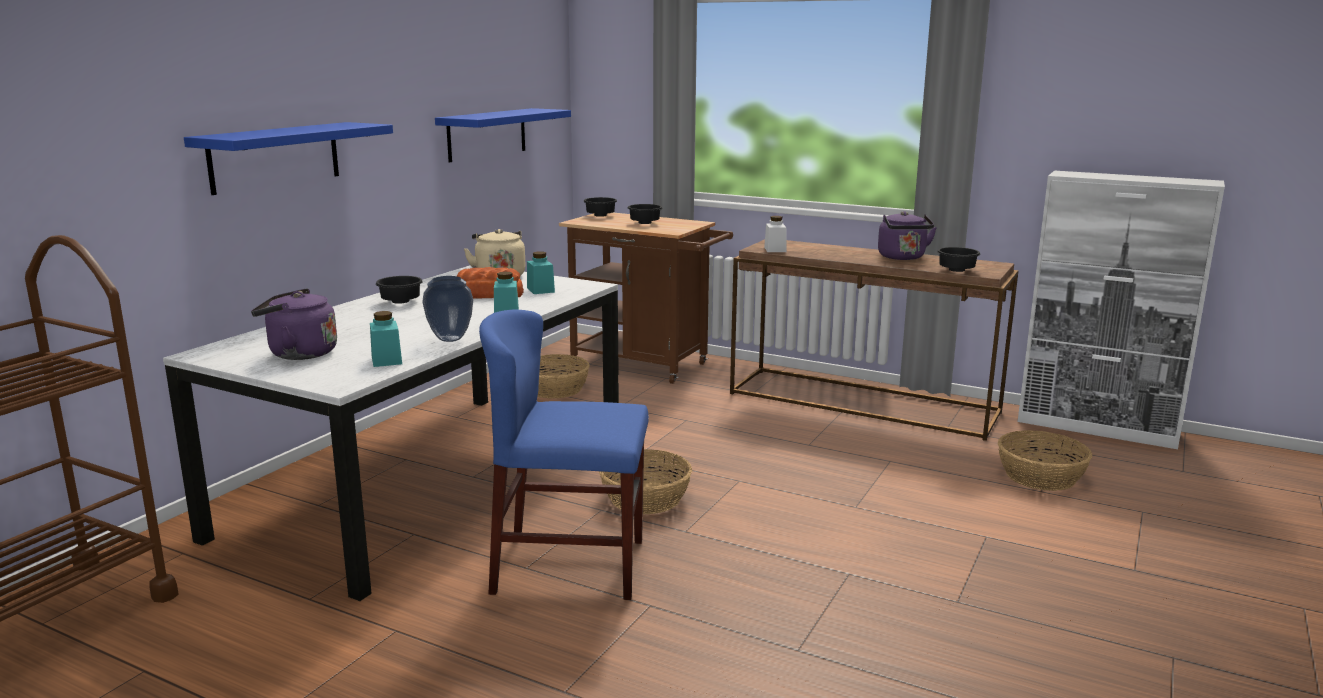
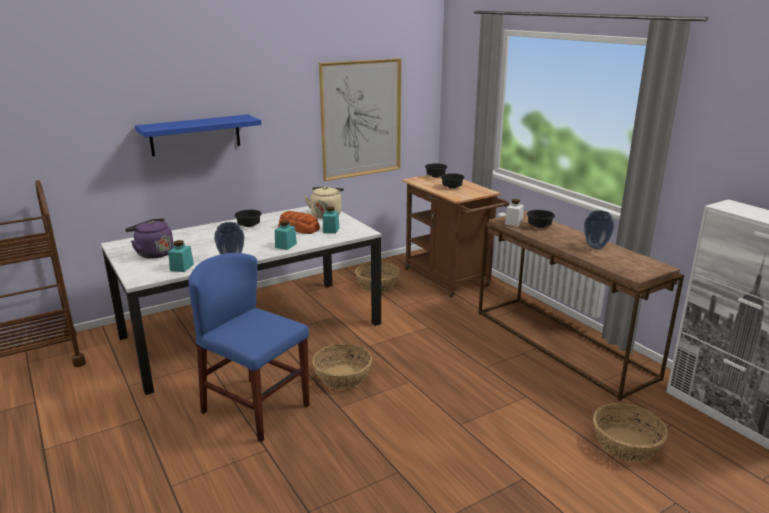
camera: 30 degrees right, 5 degrees up
blue shelf [435,108,571,162] -> picture [319,58,402,181]
purple kettle [878,211,937,260] -> vase [584,210,614,249]
black bowl [937,247,980,272] -> black bowl moved to [527,210,555,228]

